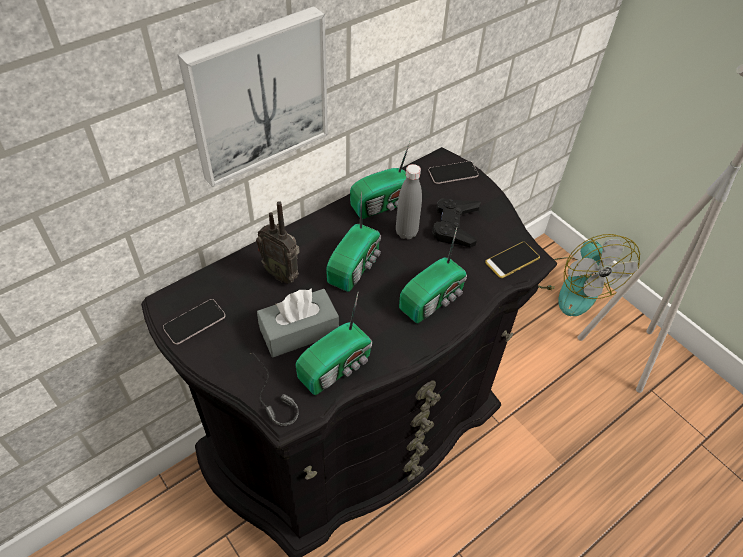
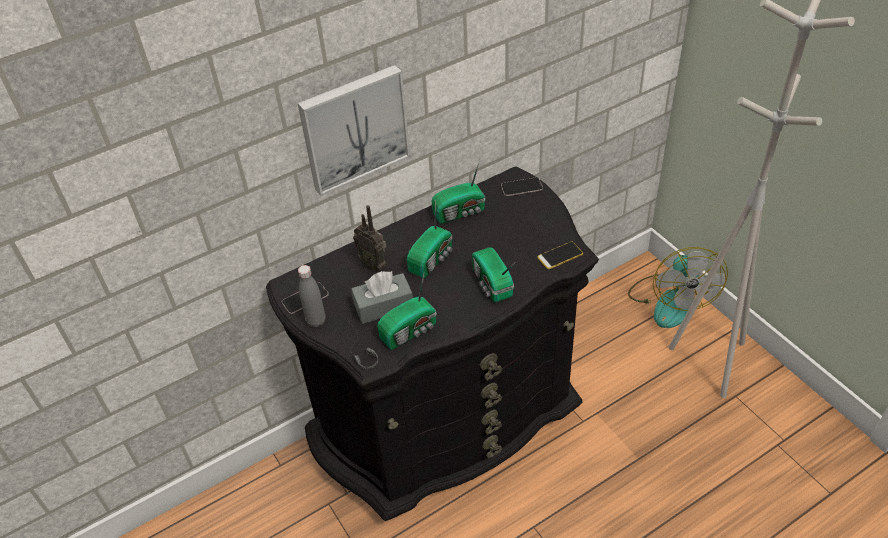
camera: 10 degrees right, 5 degrees down
grey bottle [396,164,422,240] -> grey bottle moved to [298,265,325,327]
radio [399,227,467,323] -> radio turned 105 degrees clockwise [472,247,516,302]
black game controller [432,198,481,247] -> none

